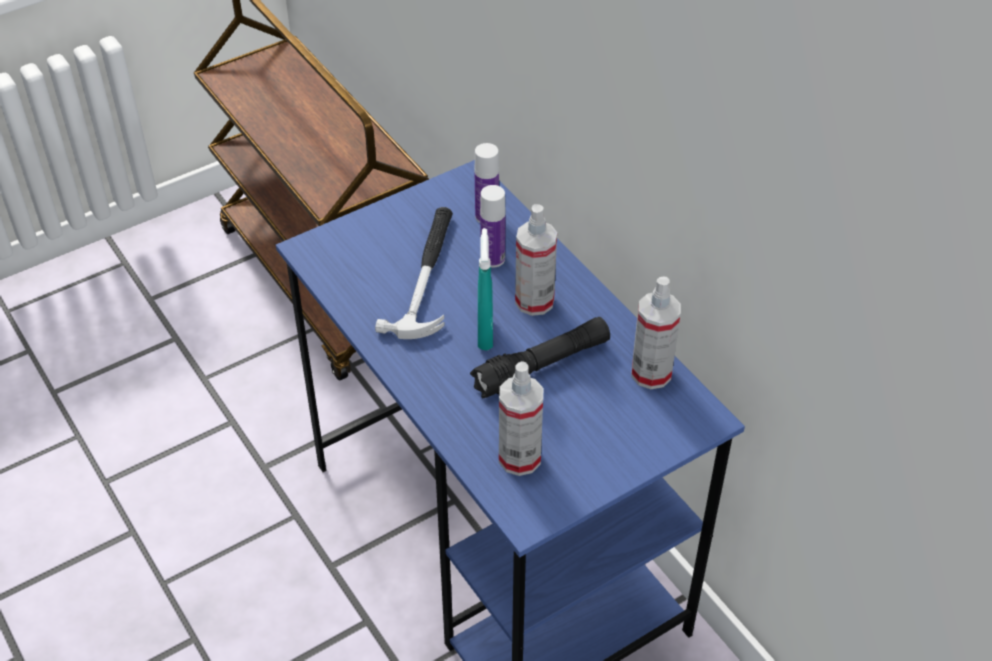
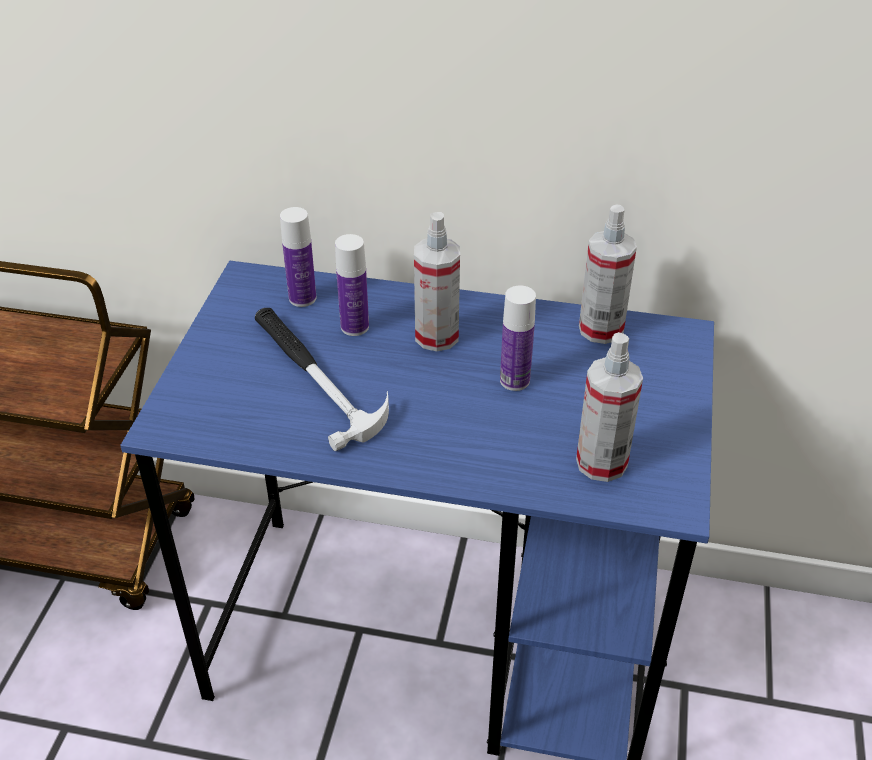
camera: 45 degrees left, 5 degrees down
black flashlight [470,317,610,398] -> bottle [500,286,536,391]
turquoise spray bottle [478,228,493,350] -> none

